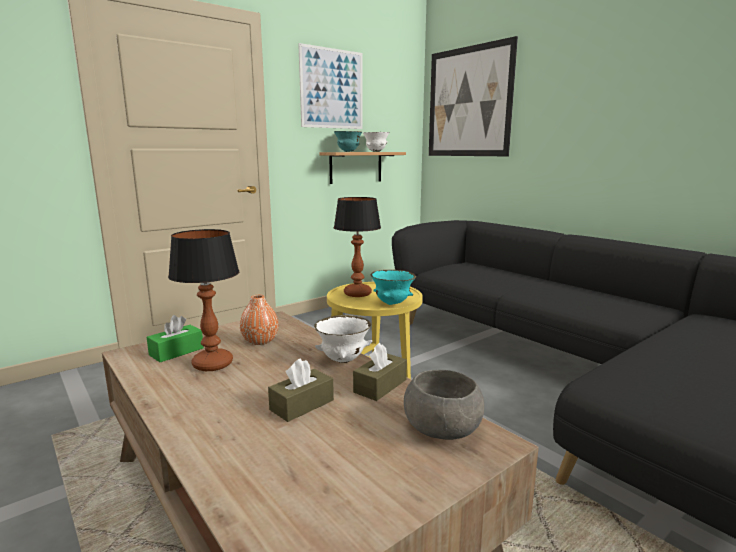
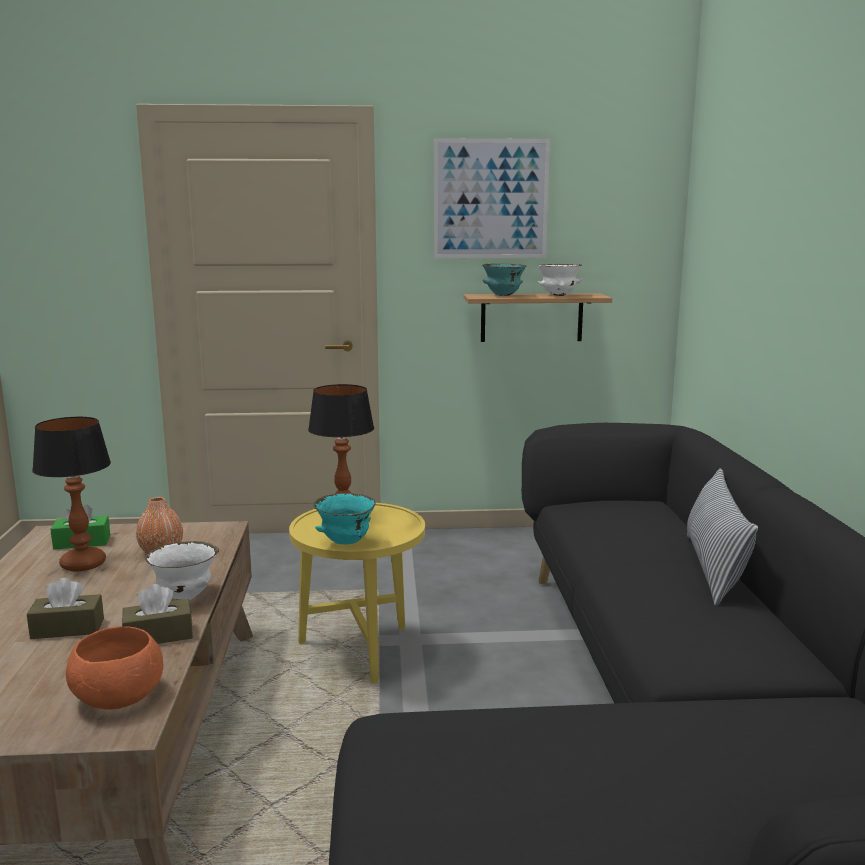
camera: 35 degrees right, 0 degrees up
grey bowl [404,370,485,440] -> orange bowl [66,626,163,710]
picture [429,36,518,156] -> none
none -> pillow [687,468,758,606]

